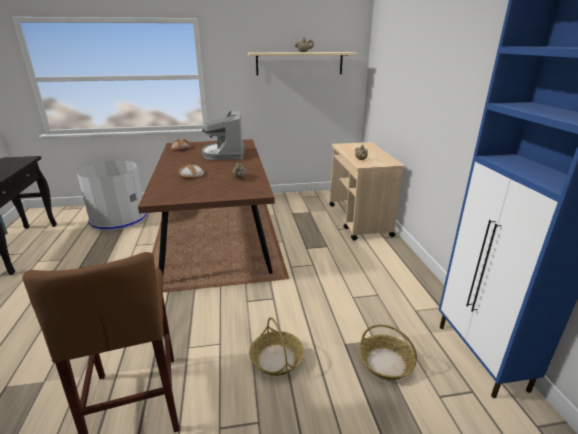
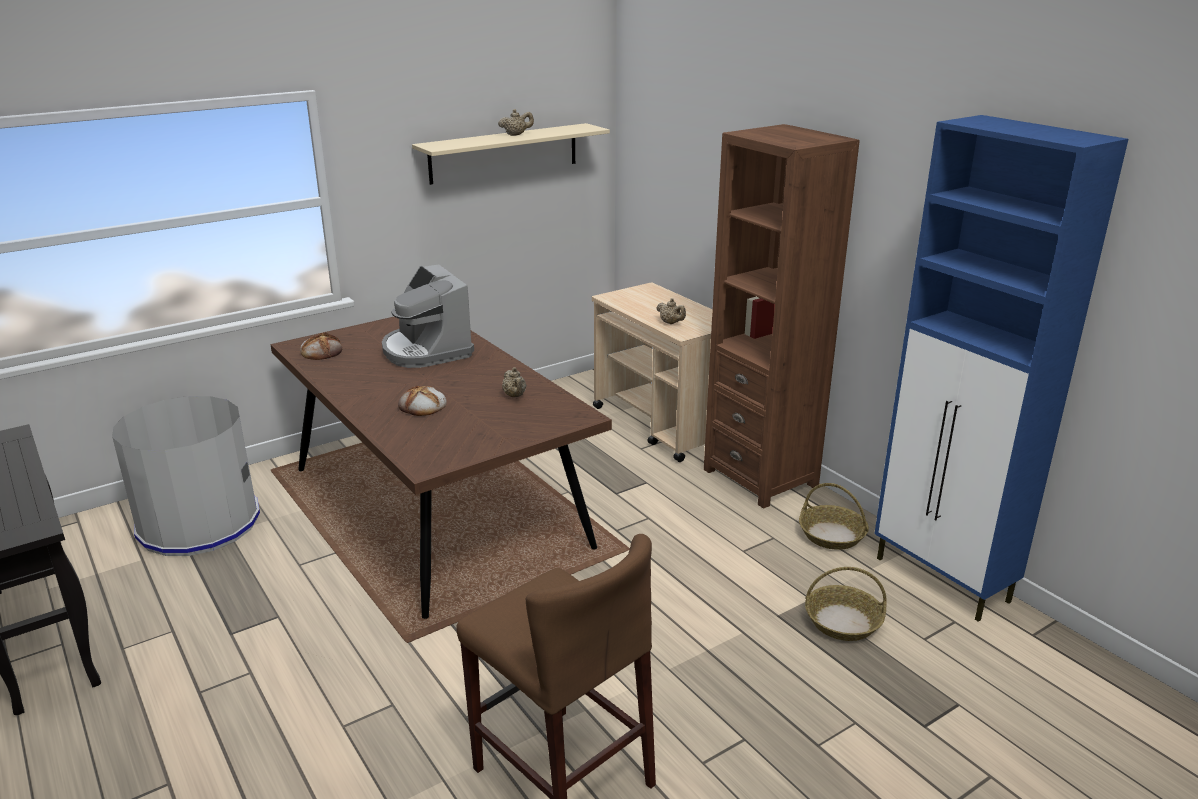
camera: 25 degrees left, 0 degrees up
basket [249,317,304,376] -> basket moved to [799,483,869,550]
none -> brown bookcase [704,124,860,509]

